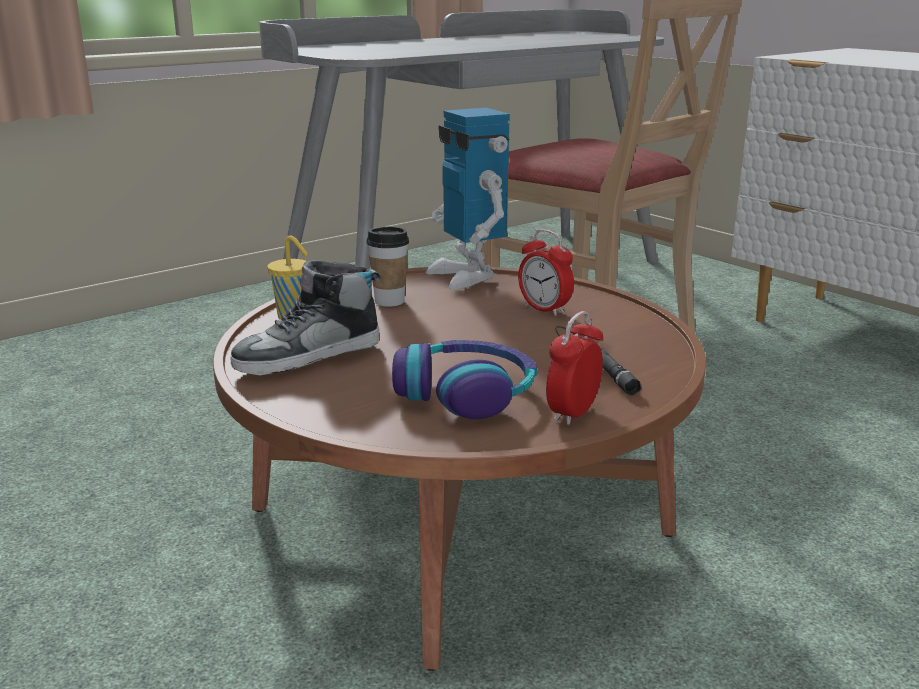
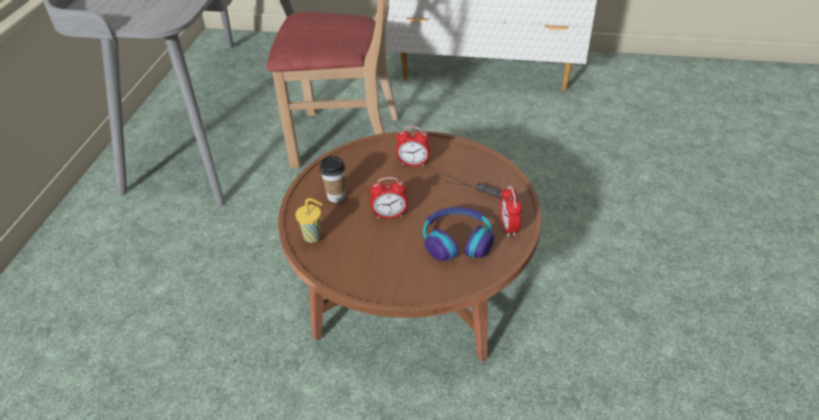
camera: 40 degrees left, 20 degrees up
shoe [230,260,380,375] -> none
toy robot [425,108,510,289] -> none
none -> alarm clock [370,177,408,219]

